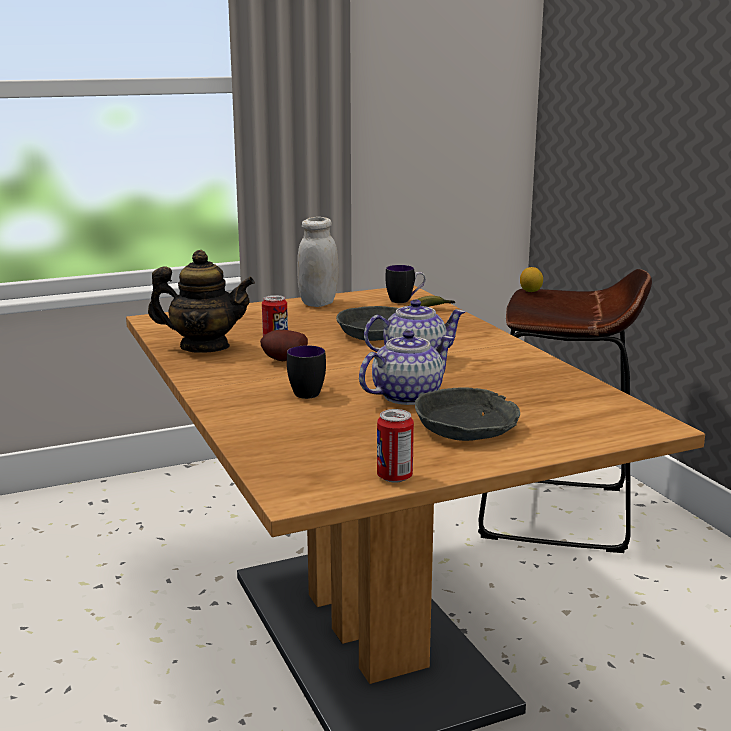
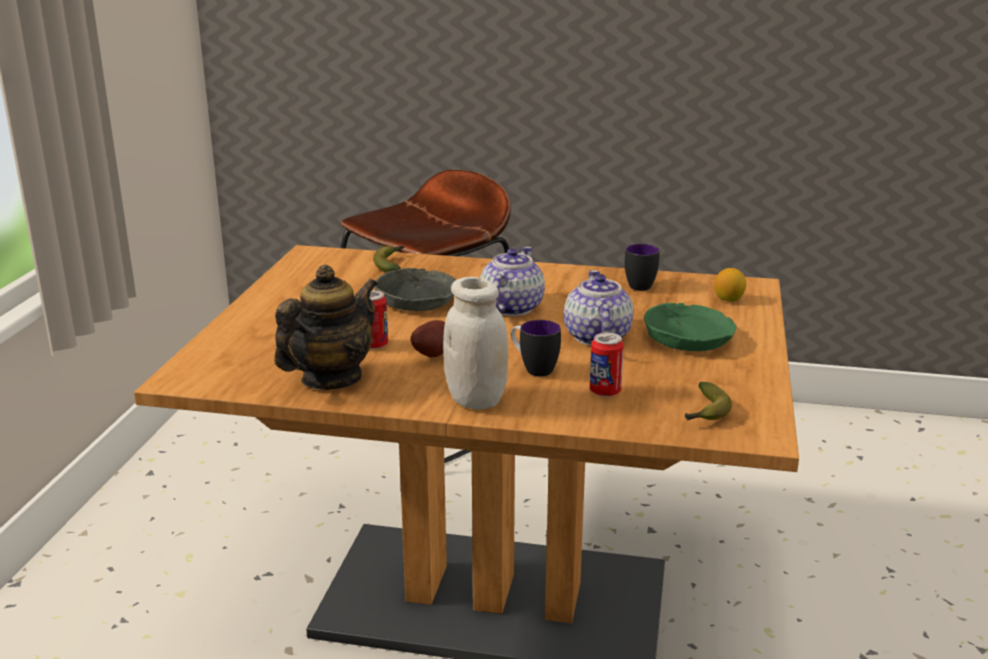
camera: 55 degrees left, 5 degrees up
white jar [297,217,339,307] -> white jar moved to [443,277,508,410]
can [377,409,414,483] -> can moved to [590,332,624,397]
mug [385,265,426,303] -> mug moved to [625,244,659,291]
grey bowl [415,387,520,441] -> green bowl [644,303,737,351]
lemon [520,267,543,292] -> lemon moved to [714,268,746,302]
none -> banana [685,382,732,420]

